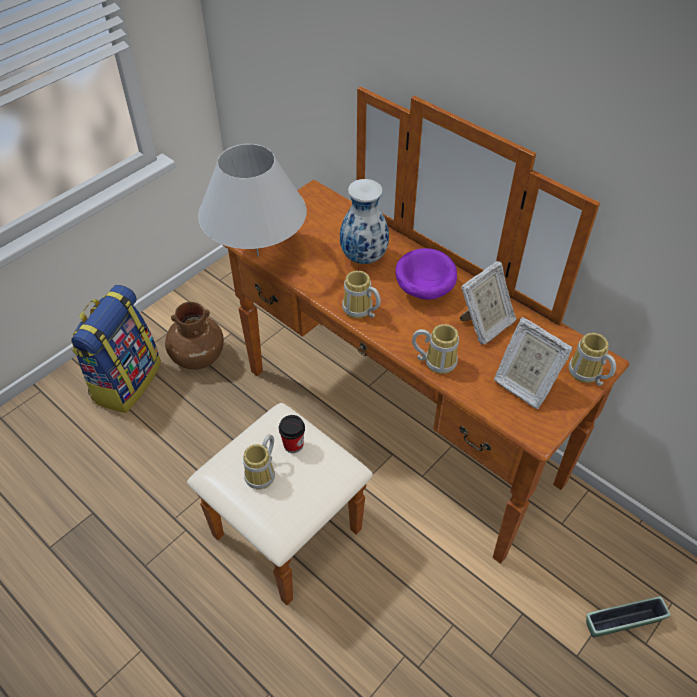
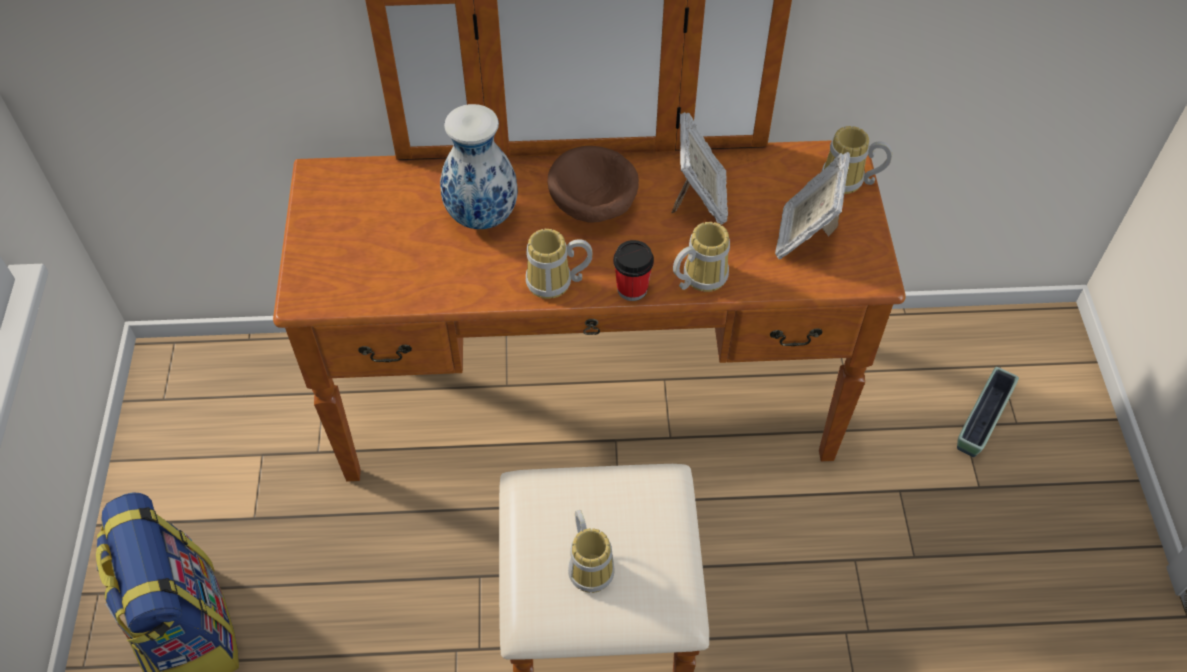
camera: 45 degrees left, 5 degrees up
brown vase [165,302,224,369] -> none
white table lamp [198,144,307,257] -> none
cup [279,415,305,453] -> cup moved to [613,240,654,301]
purple bowl [395,248,457,300] -> brown bowl [548,146,639,223]
picture frame [494,317,573,409] -> picture frame turned 105 degrees clockwise [775,152,850,259]

